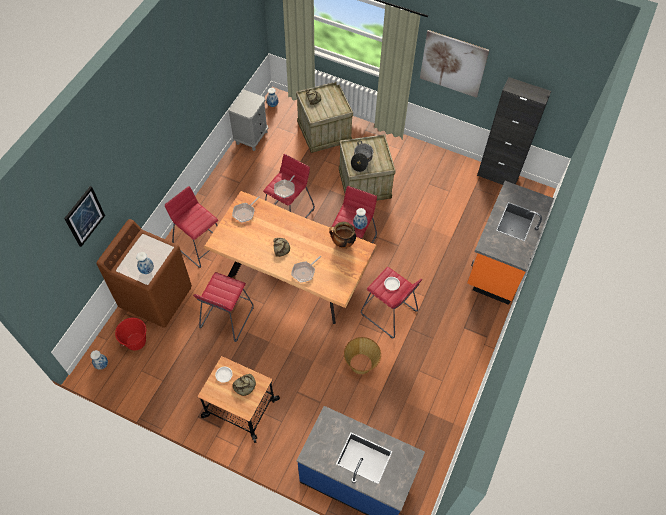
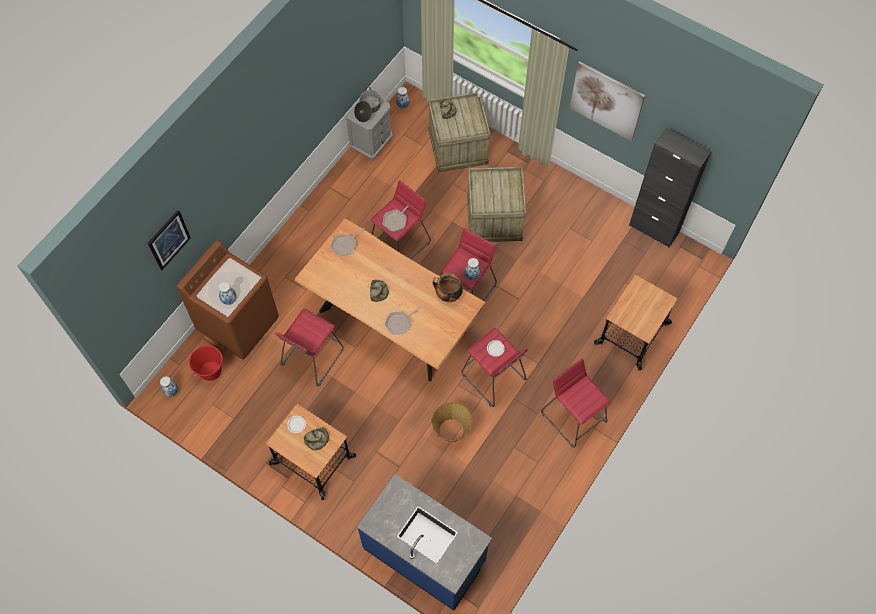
camera: 10 degrees right, 5 degrees up
red stool [165,186,218,268] -> red stool moved to [541,358,611,448]
cooking pot [351,141,374,172] -> cooking pot moved to [354,87,381,122]
orange counter [467,181,554,305] -> cart [594,274,678,370]

